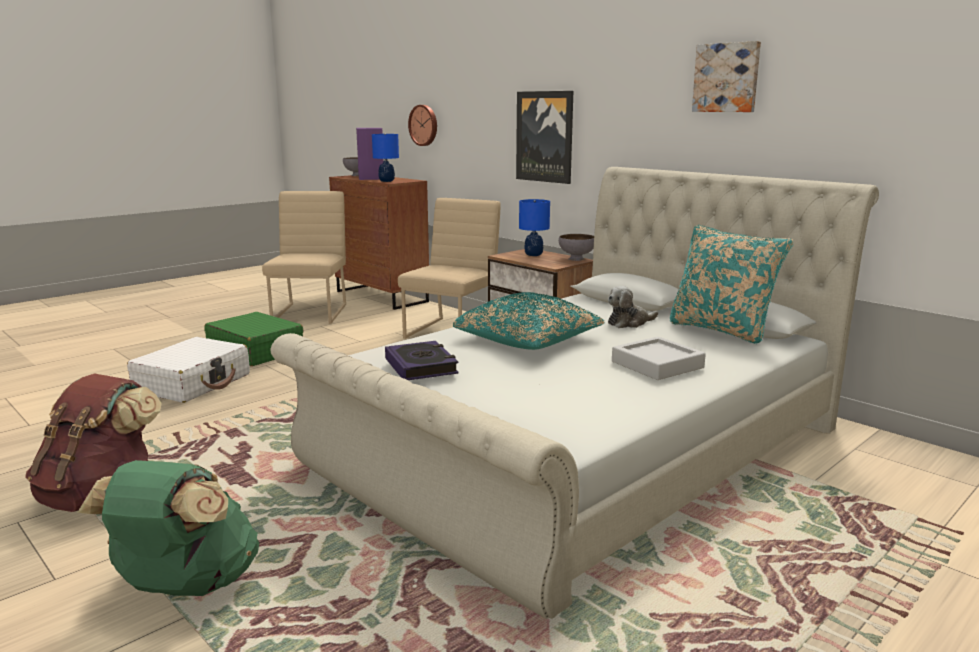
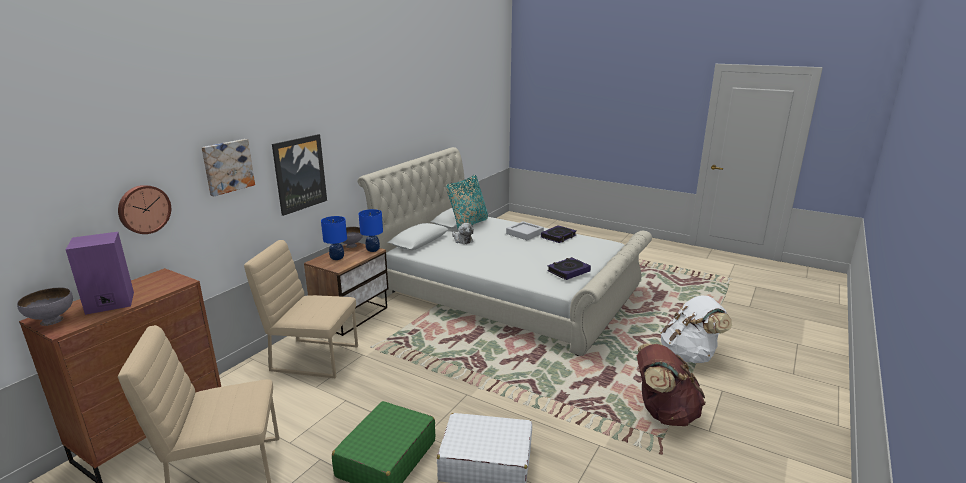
camera: 105 degrees left, 5 degrees up
green backpack [77,460,259,596] -> white backpack [660,295,732,363]
blue table lamp [372,134,399,182] -> blue table lamp moved to [358,209,383,252]
turquoise pillow [453,292,604,350] -> none
picture [692,41,761,112] -> picture moved to [201,139,255,196]
none -> book [541,225,577,243]

